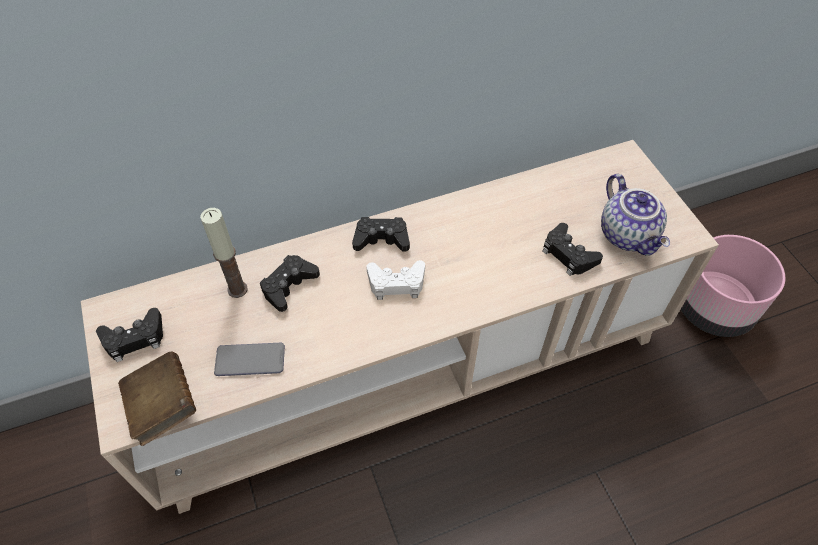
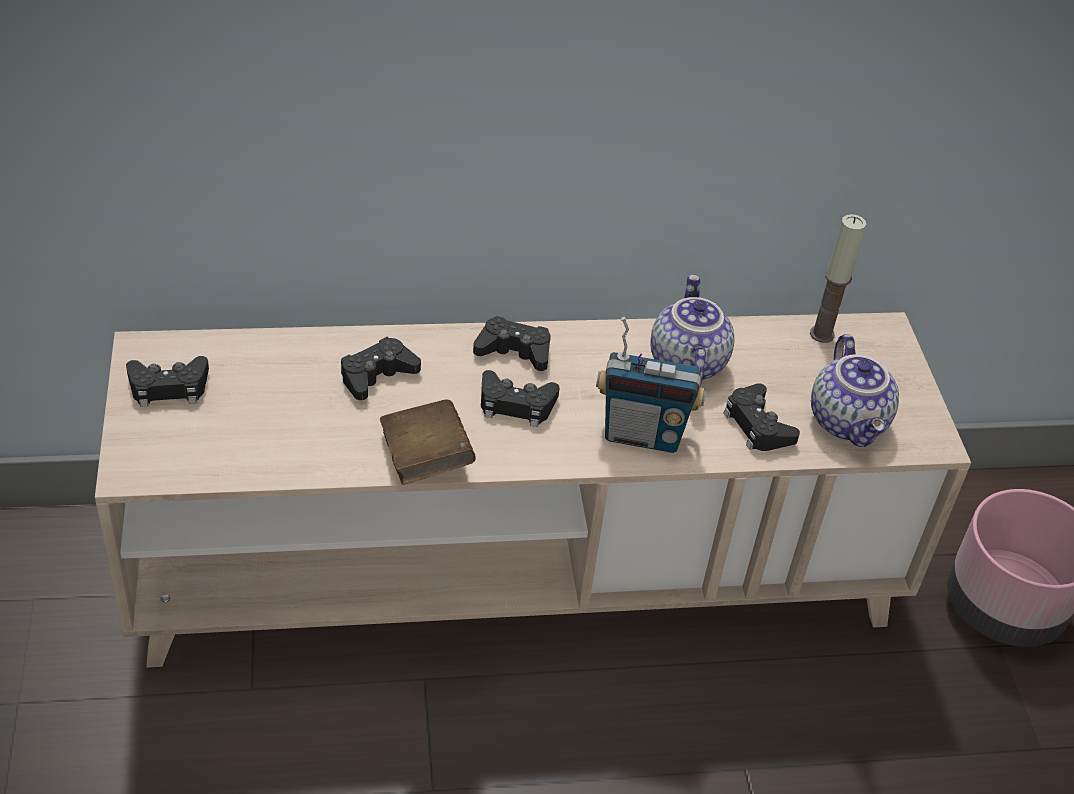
camera: 10 degrees right, 10 degrees down
brown book [118,352,196,446] -> brown book moved to [380,399,476,484]
candle [200,208,248,298] -> candle moved to [810,214,866,343]
phone [214,343,285,376] -> none
white game controller [366,260,425,300] -> black game controller [481,370,560,427]
none -> radio [596,317,706,453]
none -> teapot [650,274,735,386]

